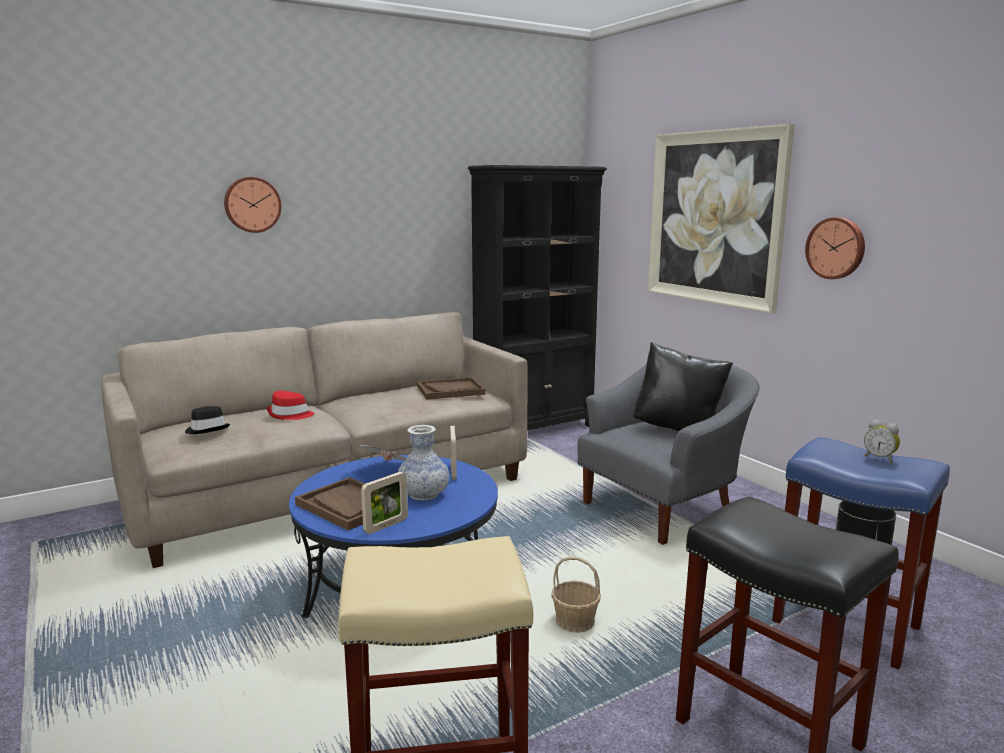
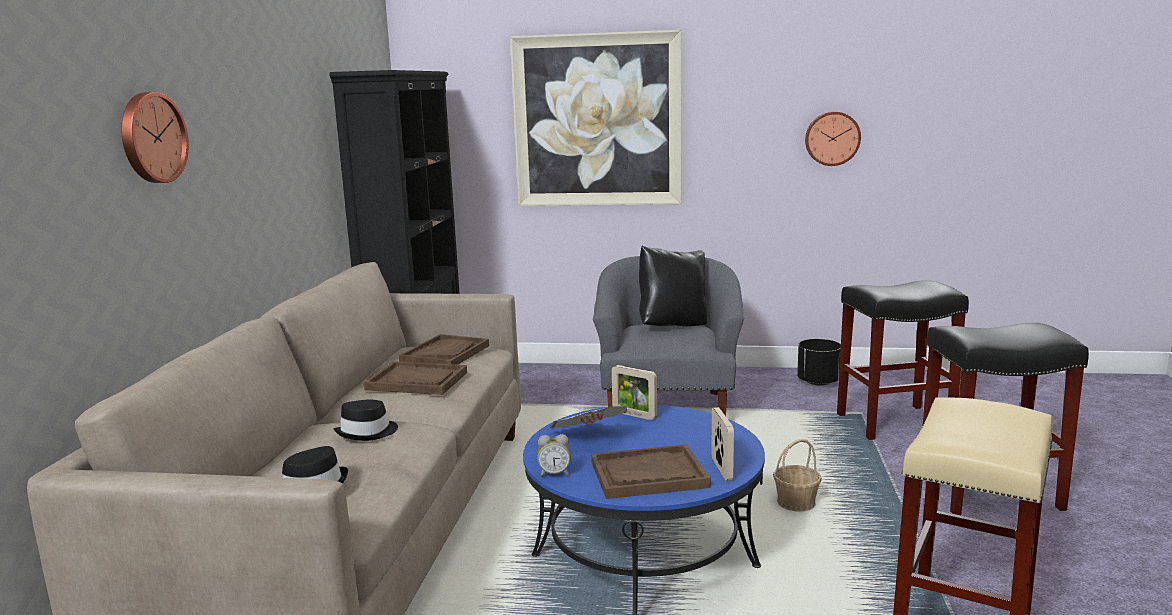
camera: 50 degrees left, 0 degrees up
red hat [267,391,314,420] -> black hat [334,399,398,441]
vase [398,425,449,501] -> none
blue stool [772,437,950,670] -> black stool [837,280,969,440]
wall clock [805,217,865,279] -> wall clock moved to [805,111,861,166]
alarm clock [864,419,900,463] -> alarm clock moved to [537,434,571,477]
none -> brown tray [364,361,467,395]

